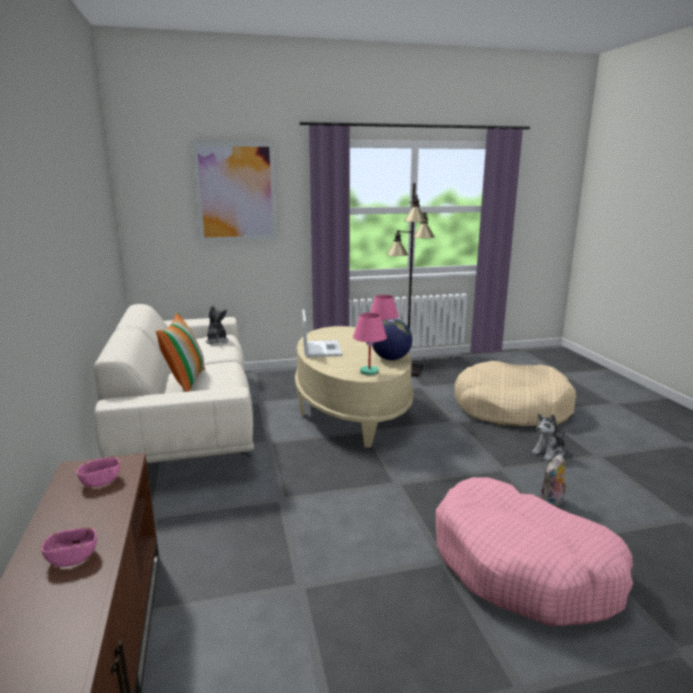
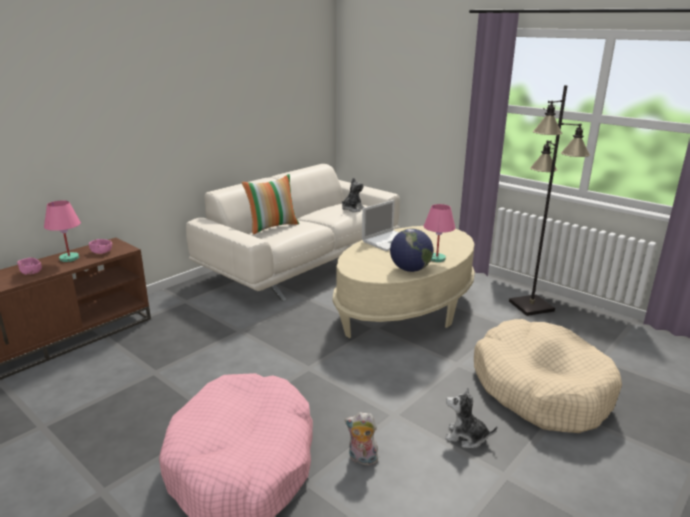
camera: 55 degrees right, 5 degrees up
picture [192,141,277,242] -> none
pink table lamp [353,313,387,375] -> pink table lamp moved to [44,200,81,262]

